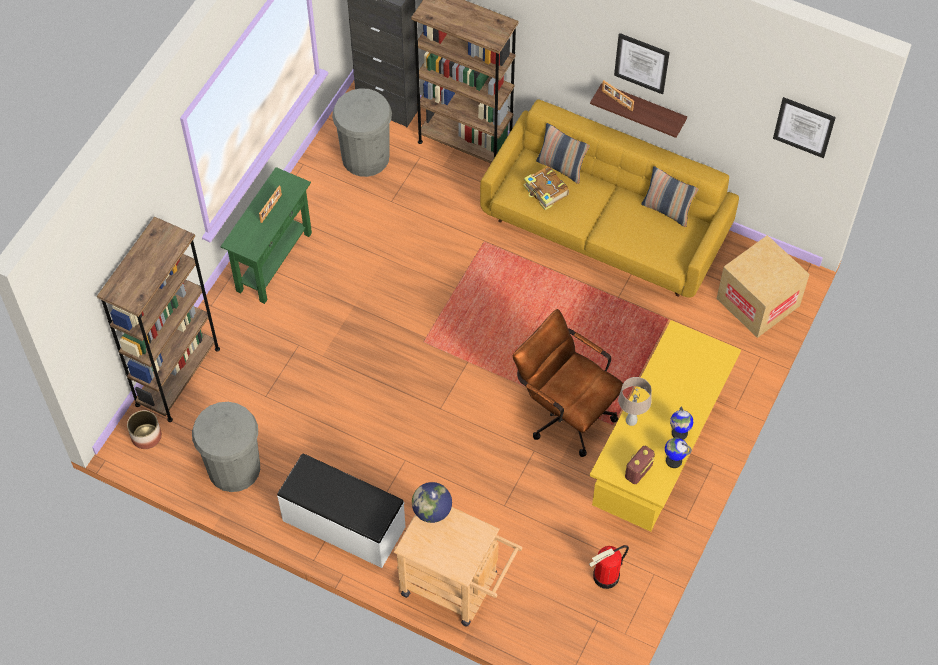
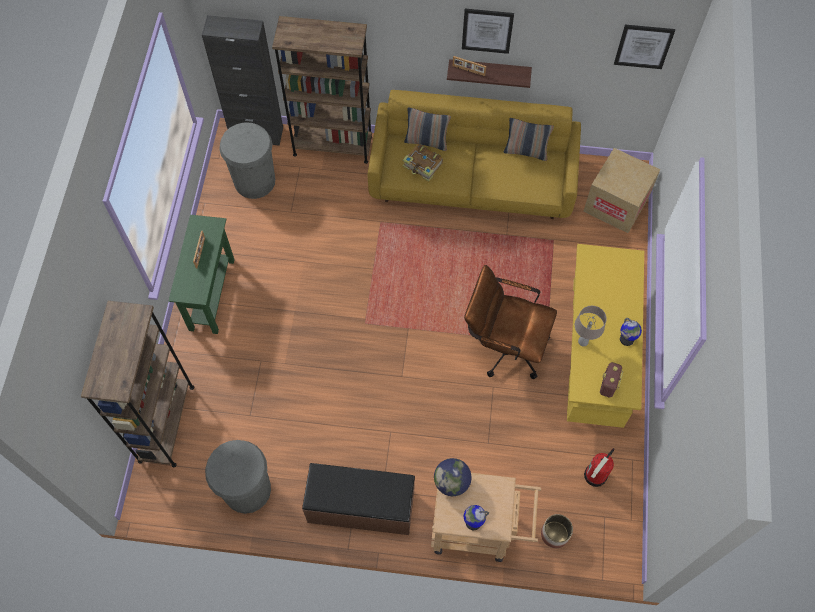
camera: 20 degrees left, 5 degrees up
planter [127,410,162,449] -> planter moved to [541,514,573,548]
white bench [277,453,406,568] -> brown bench [302,463,415,535]
globe [665,438,692,468] -> globe moved to [464,505,489,530]

